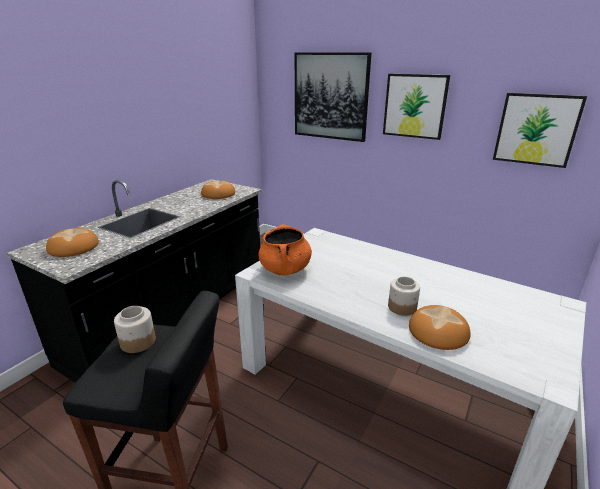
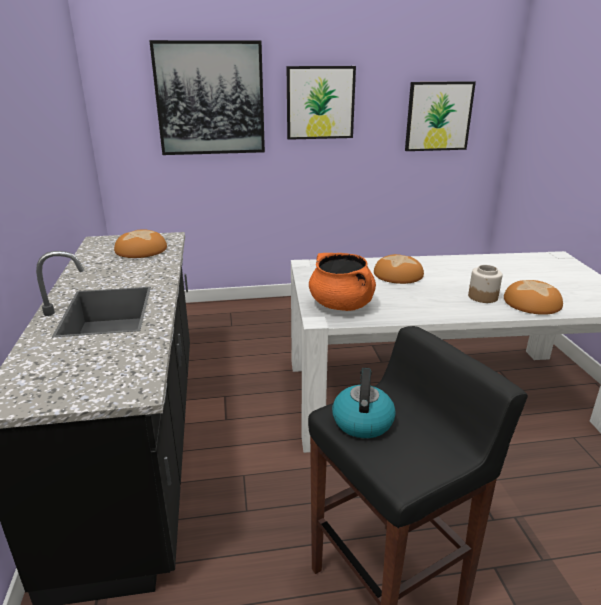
camera: 40 degrees left, 0 degrees up
bread [46,228,99,257] -> bread moved to [374,254,424,284]
jar [114,306,156,353] -> kettle [332,368,396,438]

